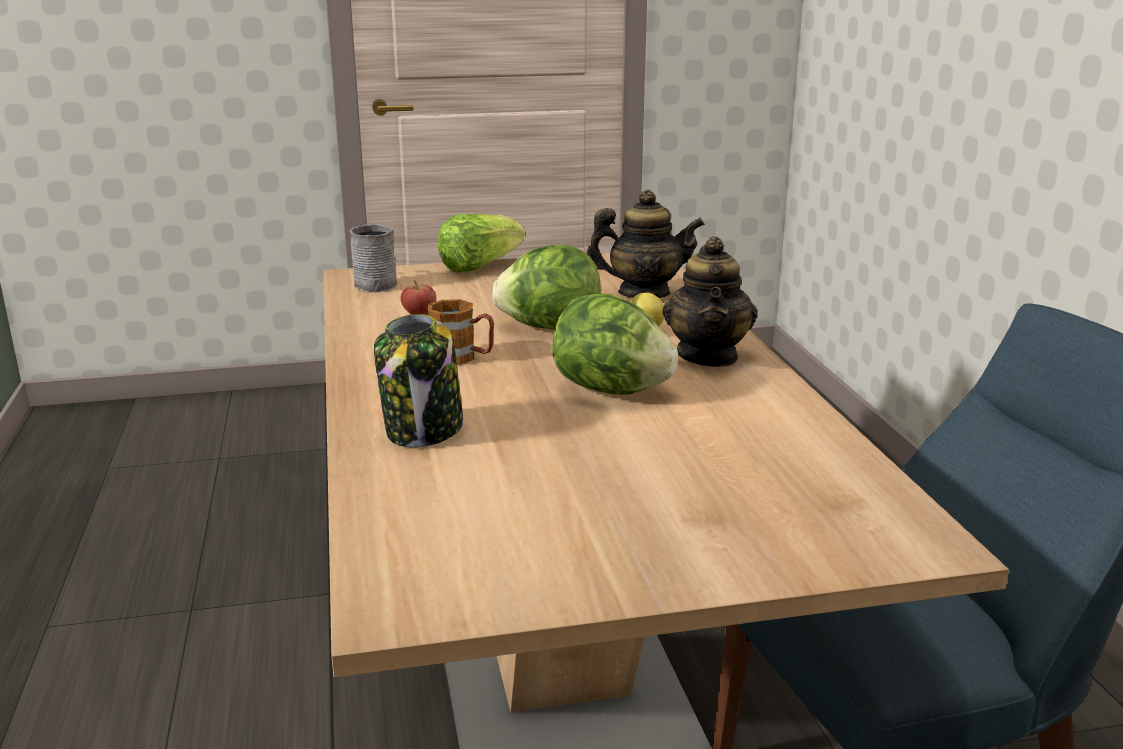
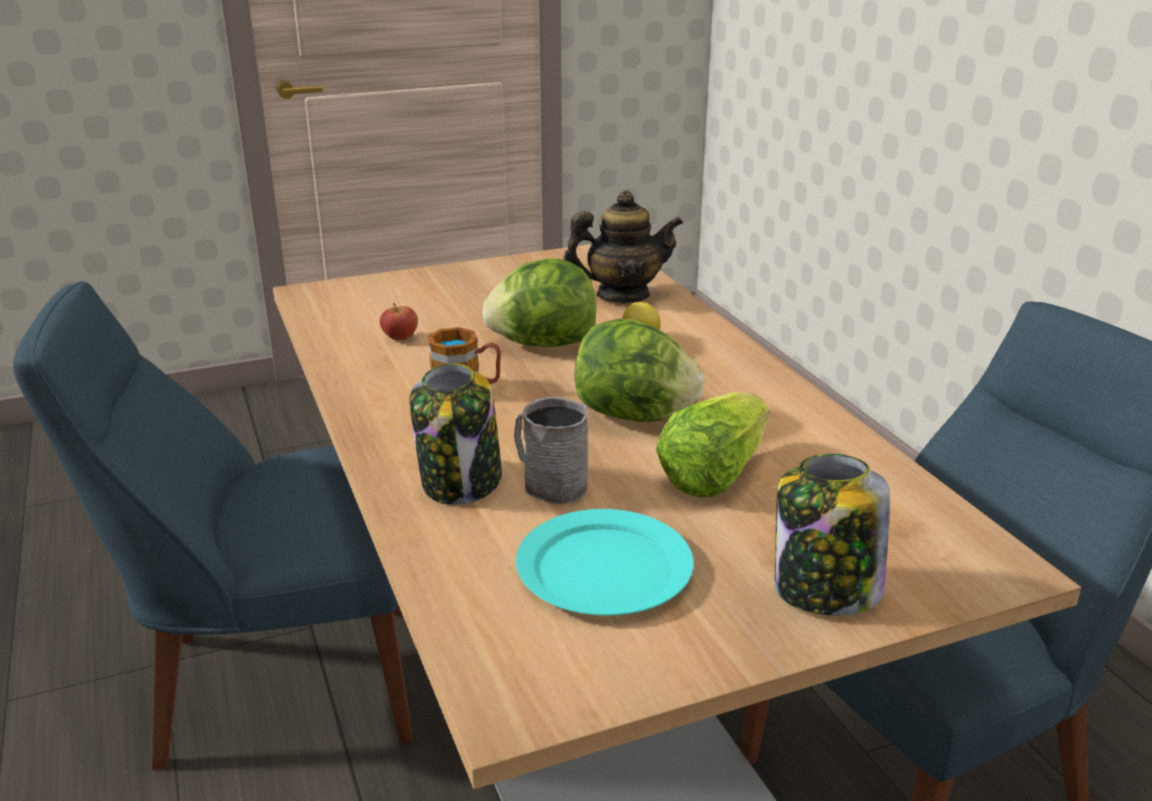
camera: 10 degrees left, 5 degrees up
grey mug [349,224,397,292] -> grey mug moved to [514,397,588,504]
lettuce [438,214,525,272] -> lettuce moved to [656,392,770,497]
teapot [663,236,758,367] -> none
none -> blue chair [13,281,413,770]
none -> turquoise plate [516,509,694,616]
none -> jar [775,454,890,615]

